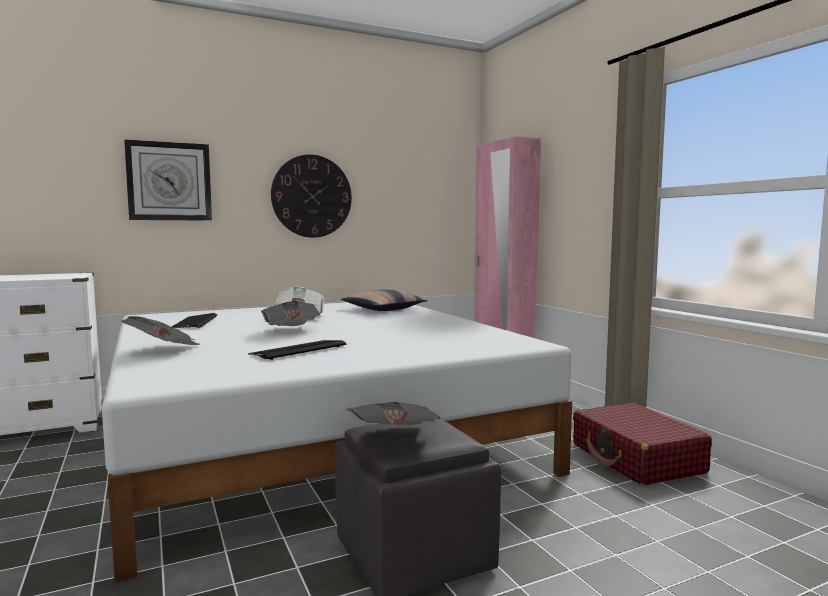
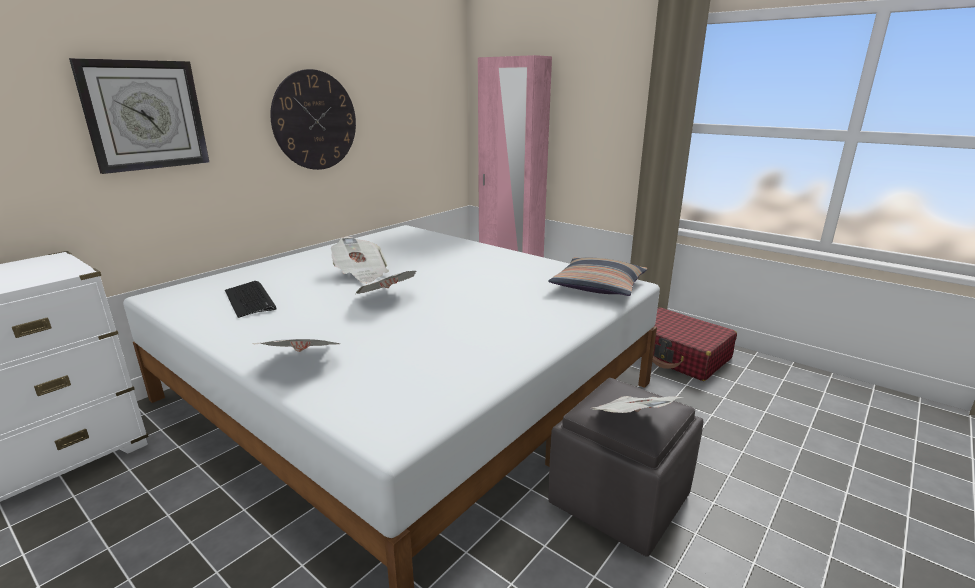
camera: 25 degrees left, 15 degrees up
keyboard [248,340,346,360] -> none
pillow [341,290,428,311] -> pillow moved to [548,257,647,296]

